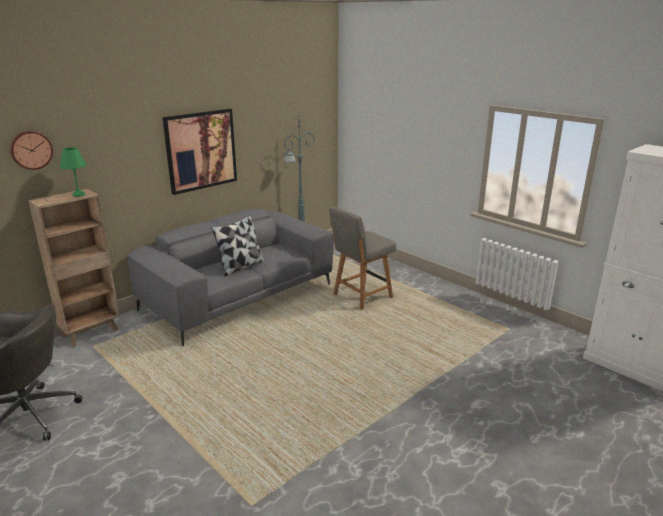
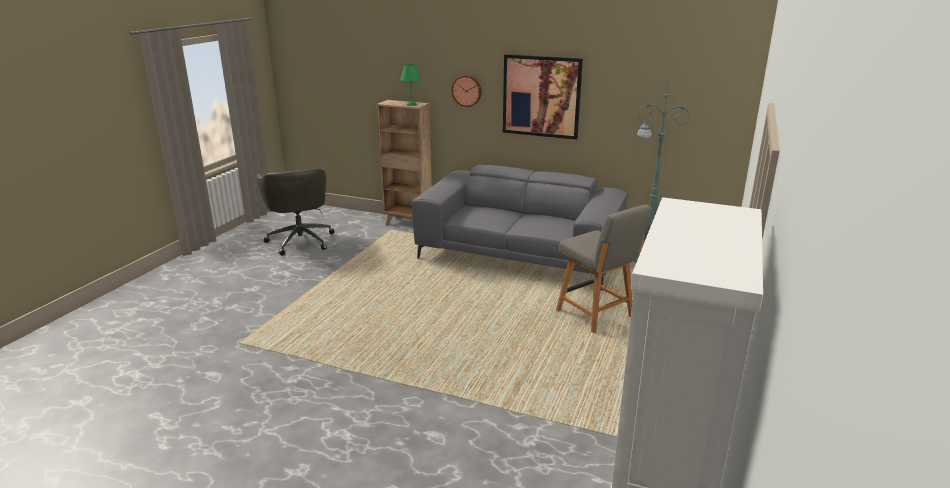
camera: 65 degrees right, 0 degrees up
wall clock [10,131,53,170] -> wall clock moved to [452,75,482,107]
pillow [211,215,264,276] -> none
grey chair [329,207,396,310] -> grey chair turned 150 degrees counterclockwise [556,204,652,333]

